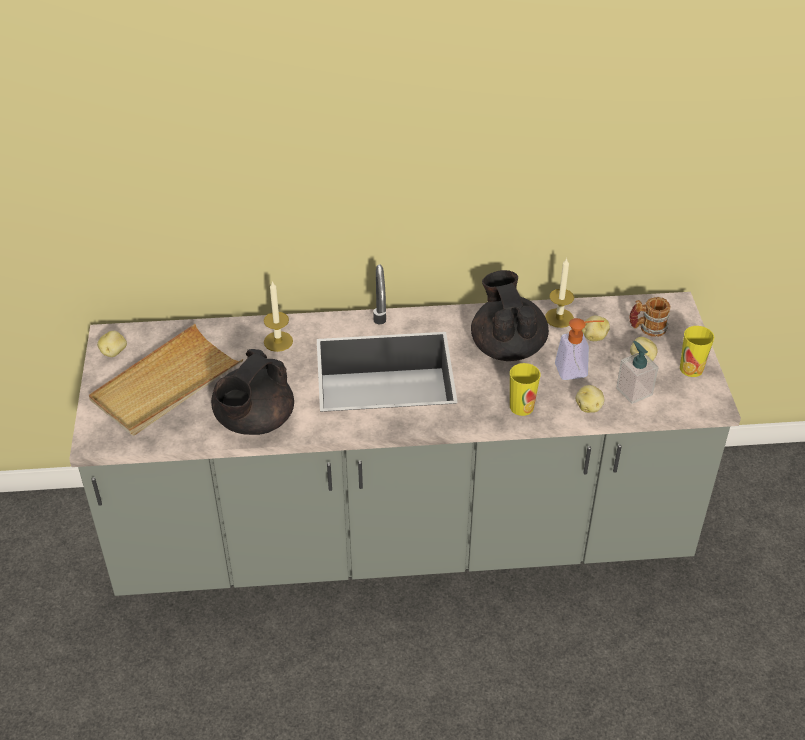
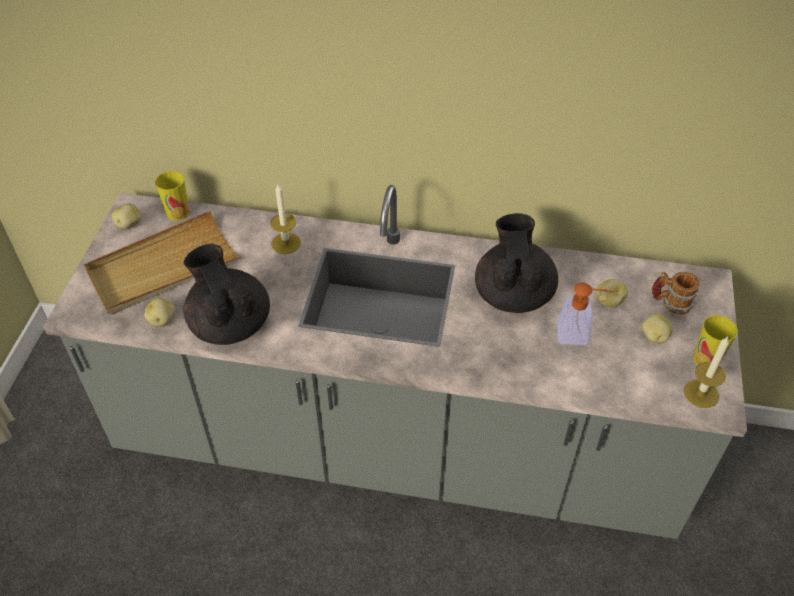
camera: 15 degrees right, 5 degrees up
black teapot [211,349,294,435] -> black teapot turned 105 degrees clockwise [184,244,270,345]
cup [510,363,541,416] -> cup moved to [155,171,189,221]
candle [545,258,574,328] -> candle moved to [684,336,729,408]
potato [576,385,604,413] -> potato moved to [144,298,175,327]
soap dispenser [616,341,659,404] -> none

